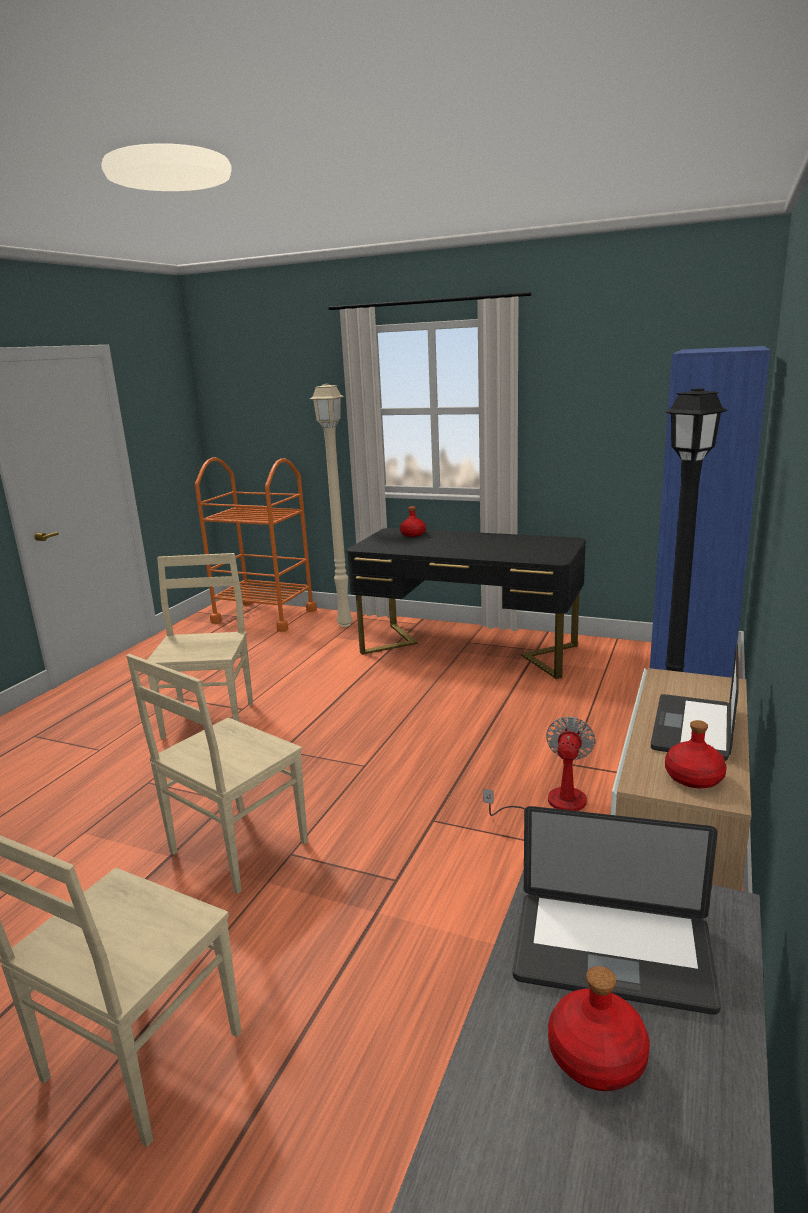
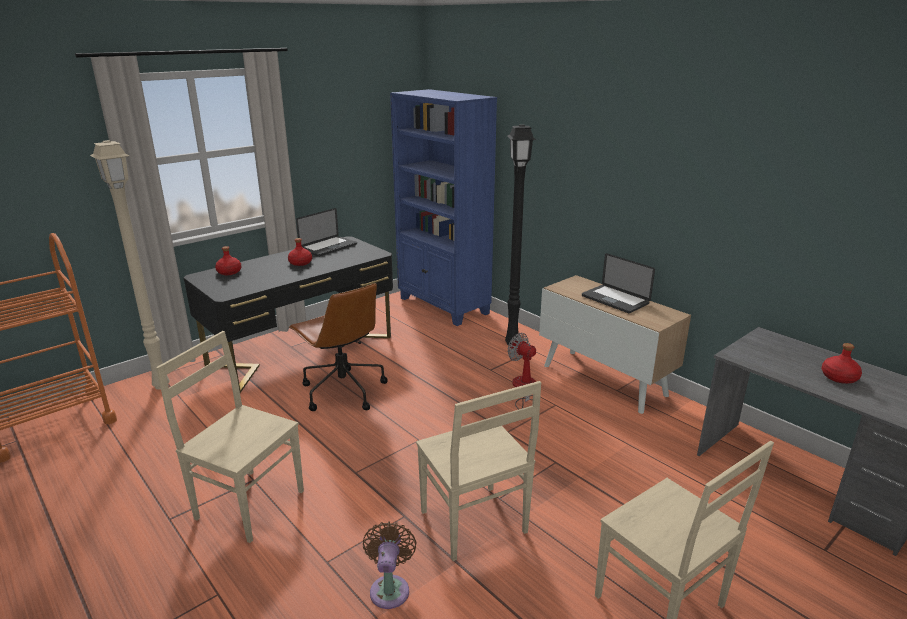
camera: 65 degrees left, 5 degrees up
laptop [513,806,721,1015] -> laptop moved to [296,208,357,257]
red bottle [665,720,727,788] -> red bottle moved to [288,238,312,266]
none -> brown office chair [289,283,388,411]
none -> brown fan [363,521,416,609]

